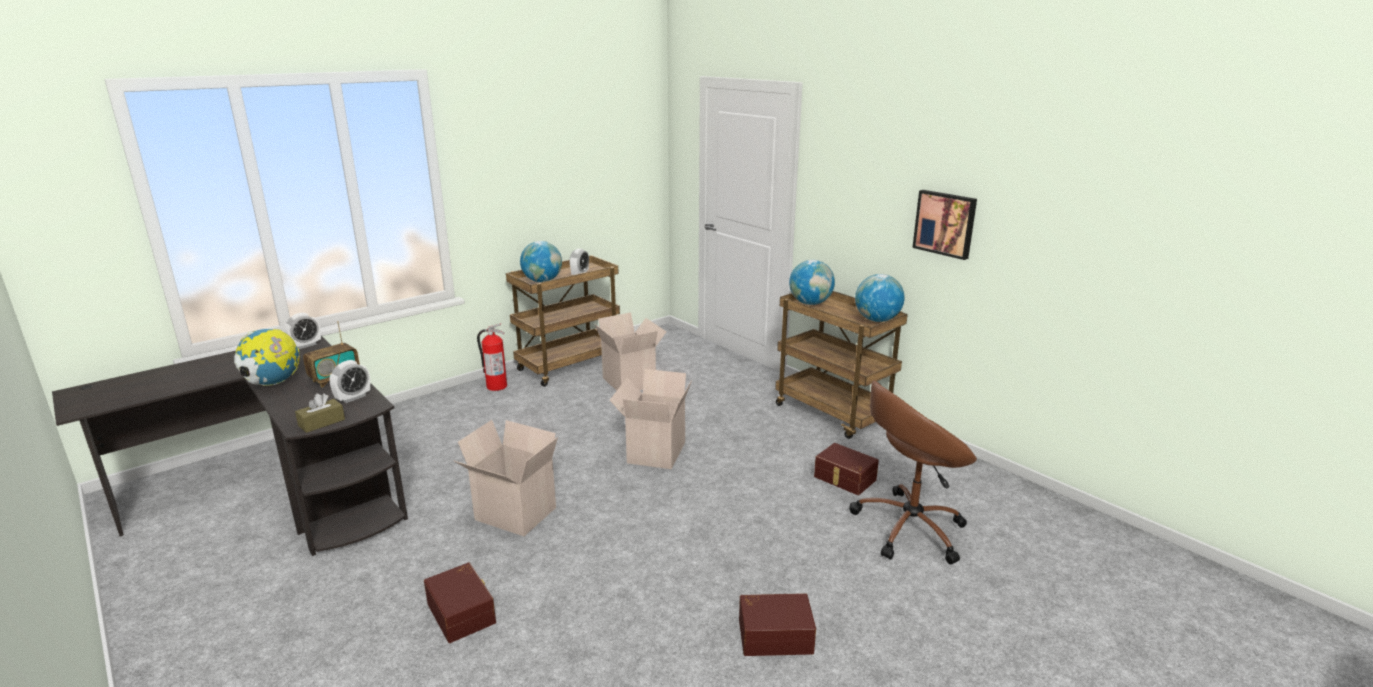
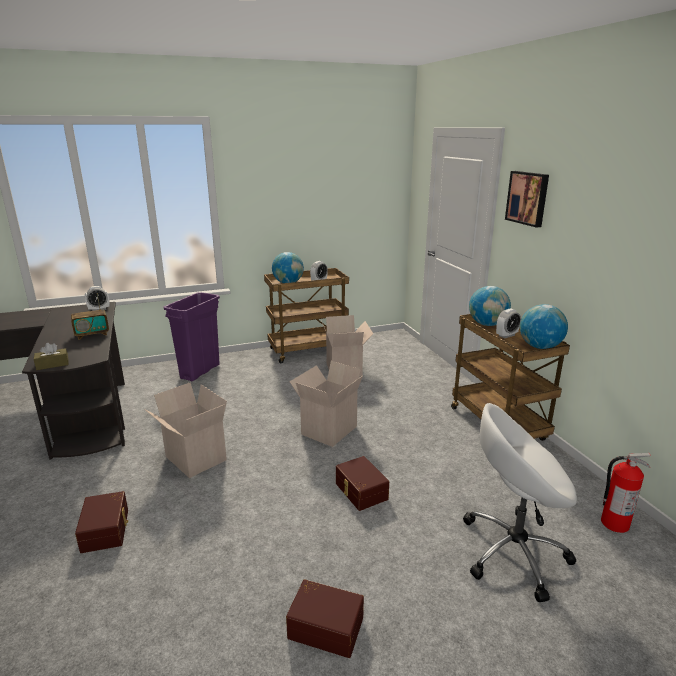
camera: 20 degrees right, 0 degrees up
globe [234,329,300,386] -> none
alarm clock [330,360,371,403] -> alarm clock moved to [496,308,521,338]
fire extinguisher [477,323,507,391] -> fire extinguisher moved to [601,453,651,533]
brown storage box [814,443,879,495] -> brown storage box moved to [336,456,389,511]
brown office chair [849,380,977,564] -> white office chair [463,403,577,602]
picture [912,190,977,260] -> picture moved to [505,171,549,227]
none -> purple trash can [163,292,220,381]

